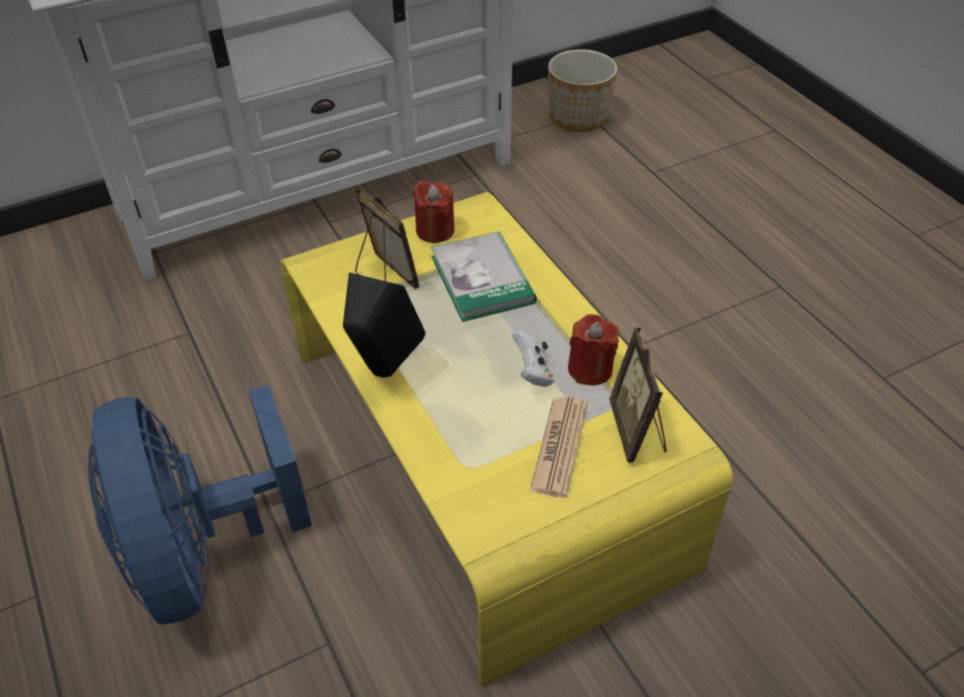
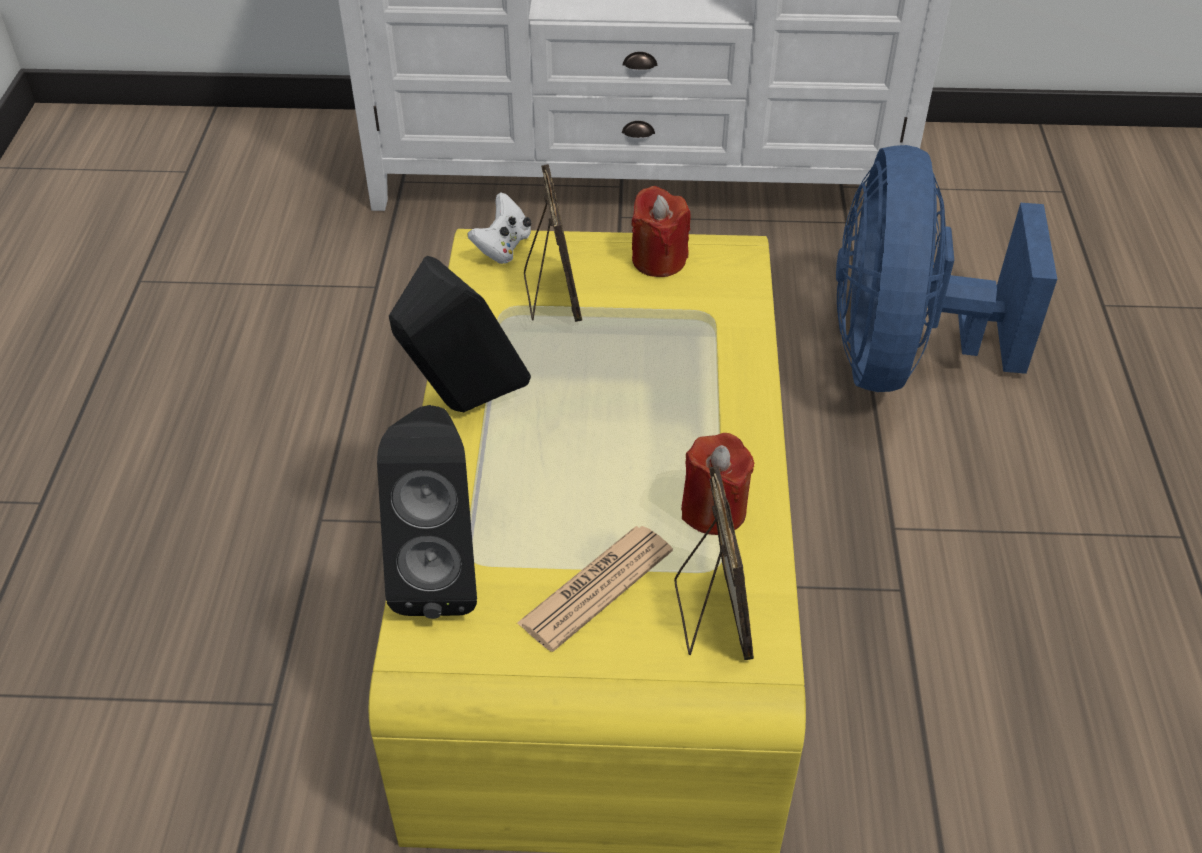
camera: 30 degrees right, 0 degrees up
blue fan [88,384,312,624] -> blue fan moved to [836,145,1057,392]
book [431,231,537,322] -> none
white game controller [512,330,554,387] -> white game controller moved to [467,192,531,264]
planter [548,49,618,132] -> none
picture frame [609,328,667,463] -> picture frame turned 150 degrees clockwise [674,466,754,660]
none -> black speaker [377,405,477,619]

